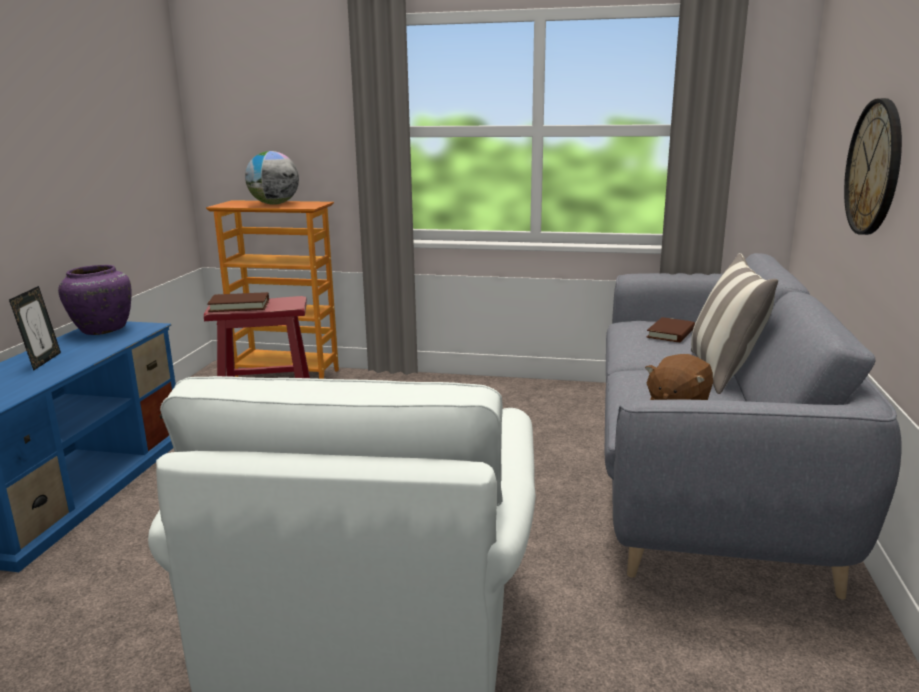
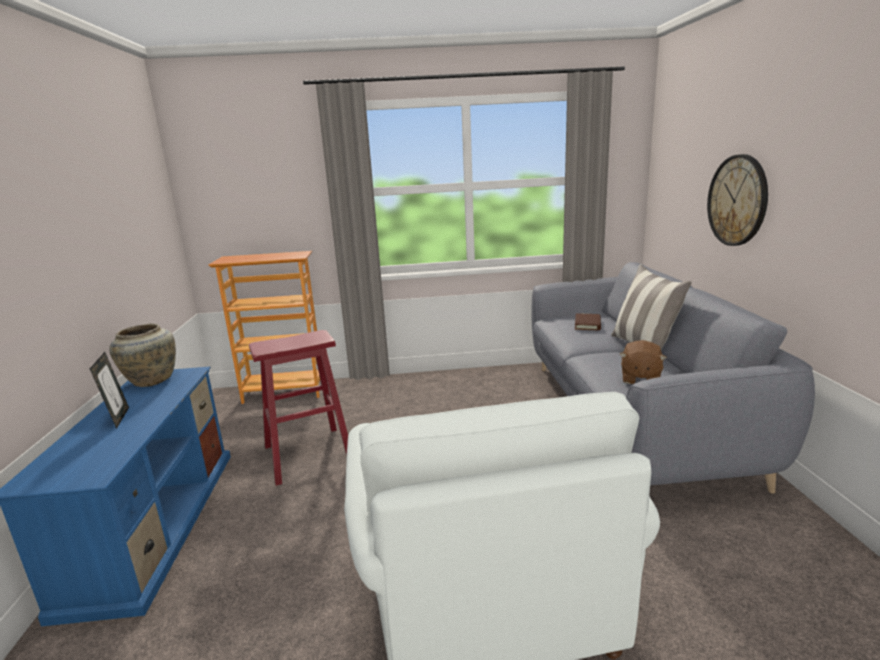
camera: 15 degrees left, 0 degrees up
purple vase [58,265,131,335] -> beige vase [109,324,176,387]
brown book [207,292,269,312] -> none
globe [245,151,299,205] -> none

